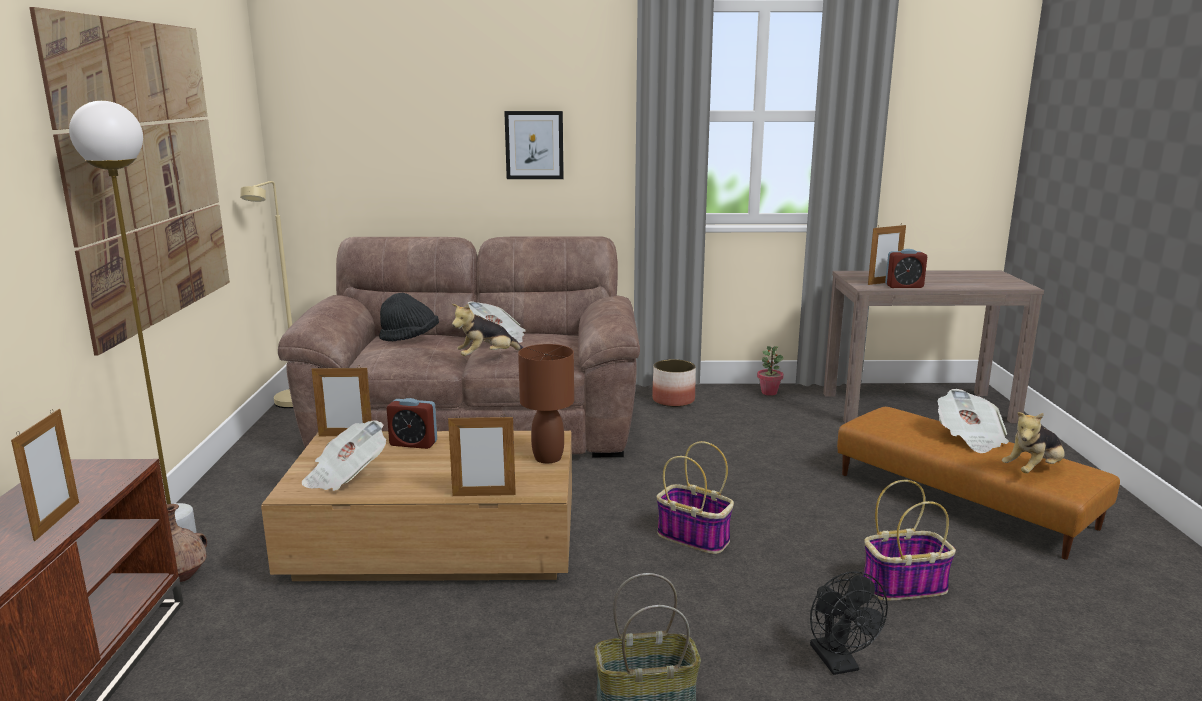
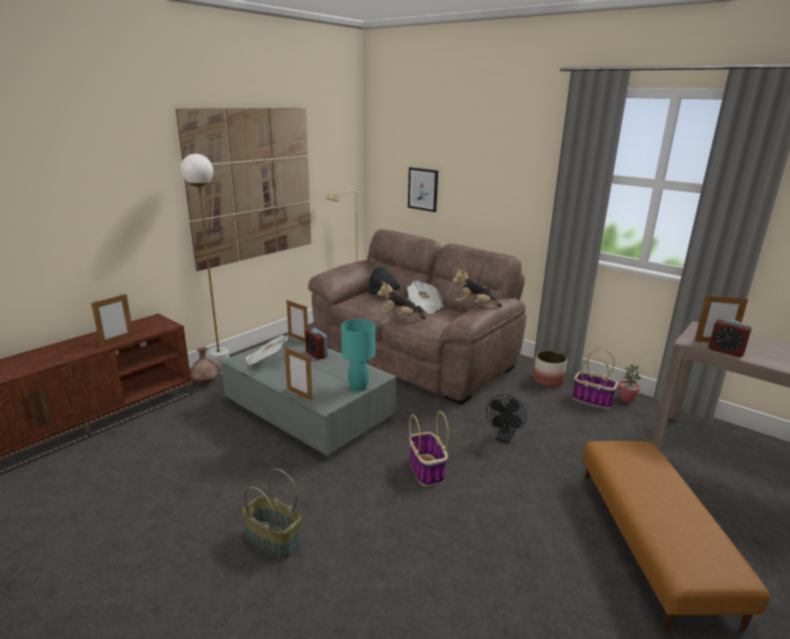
camera: 40 degrees right, 5 degrees up
brown coffee table [261,431,572,581] -> grey coffee table [221,335,397,457]
picture [504,111,564,179] -> picture moved to [408,167,438,212]
brown table lamp [518,344,574,464] -> turquoise table lamp [341,319,375,391]
black fan [810,572,888,675] -> black fan moved to [486,394,526,444]
basket [863,480,956,601] -> basket moved to [572,349,618,409]
newspaper [937,389,1009,453] -> none
plush toy [1002,412,1065,473] -> plush toy moved to [452,268,502,307]

